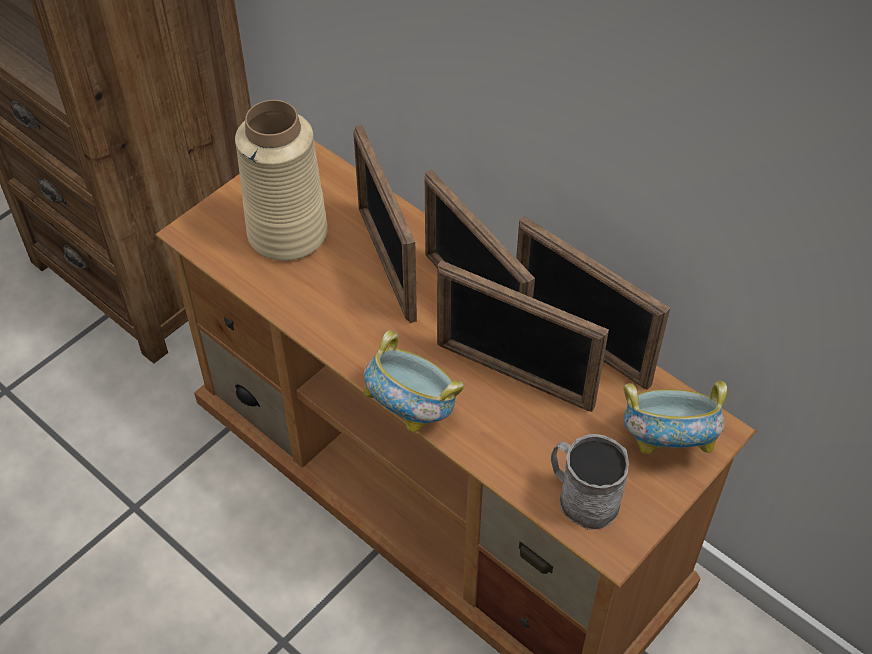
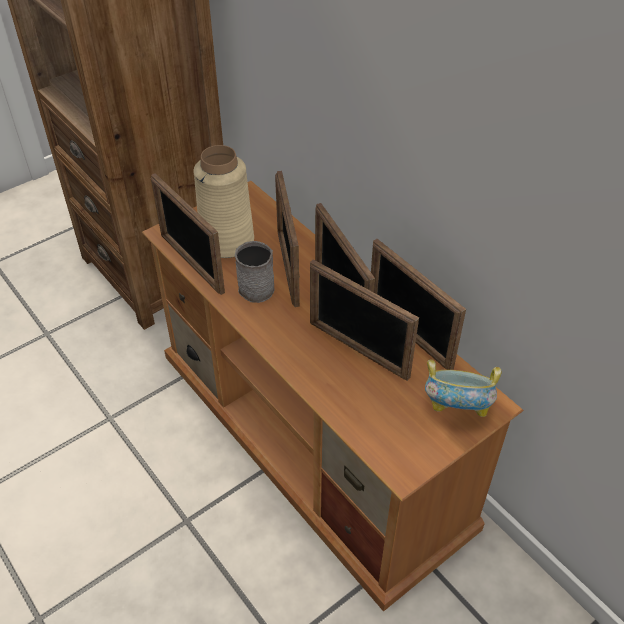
camera: 10 degrees right, 5 degrees down
bowl [364,330,464,432] -> none
grey mug [551,434,629,530] -> grey mug moved to [235,241,274,303]
none -> picture frame [151,173,225,295]

